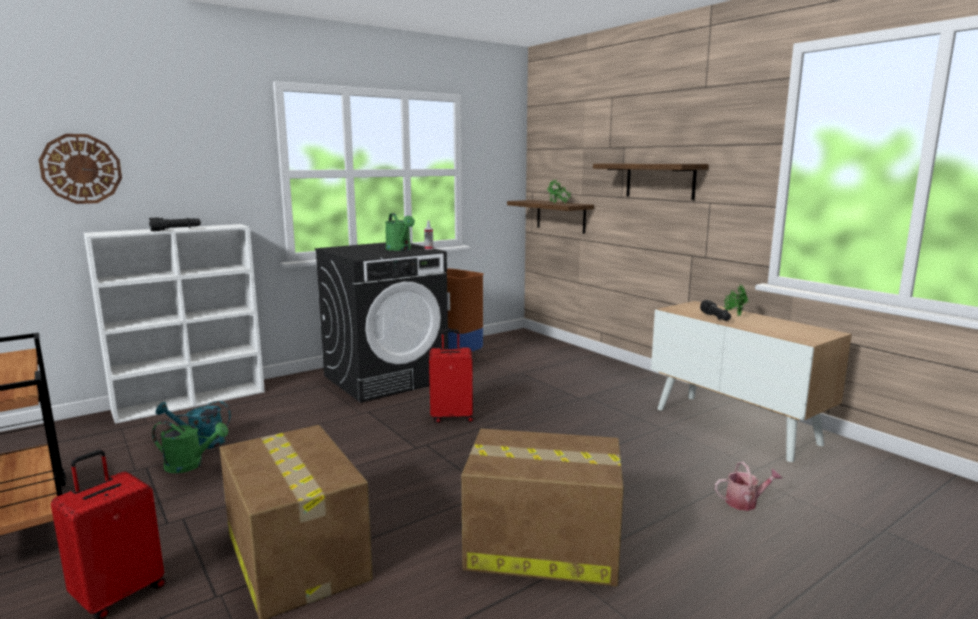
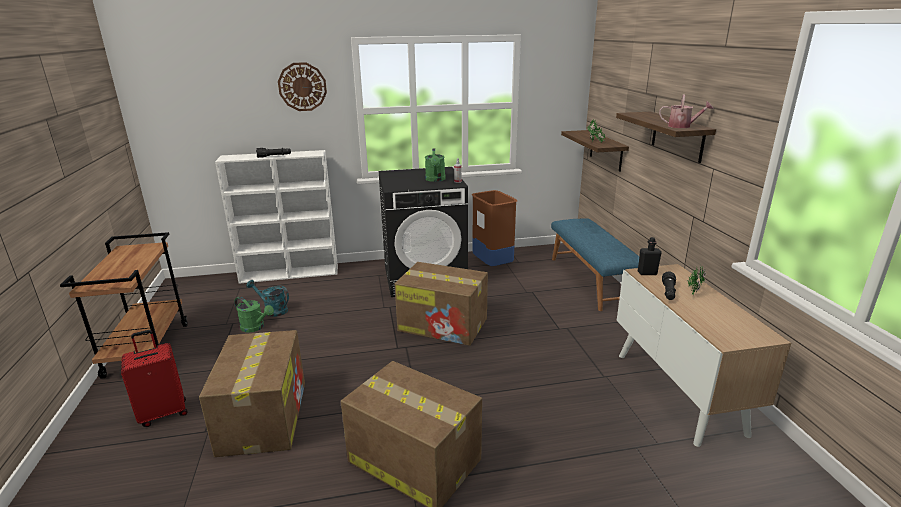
camera: 25 degrees right, 10 degrees up
wall clock [39,134,122,204] -> wall clock moved to [278,62,327,111]
red suitcase [429,329,474,423] -> cardboard box [395,262,488,346]
watering can [715,462,783,511] -> watering can moved to [659,94,714,128]
none -> blue bench [551,218,639,311]
none -> black bottle [638,237,662,275]

